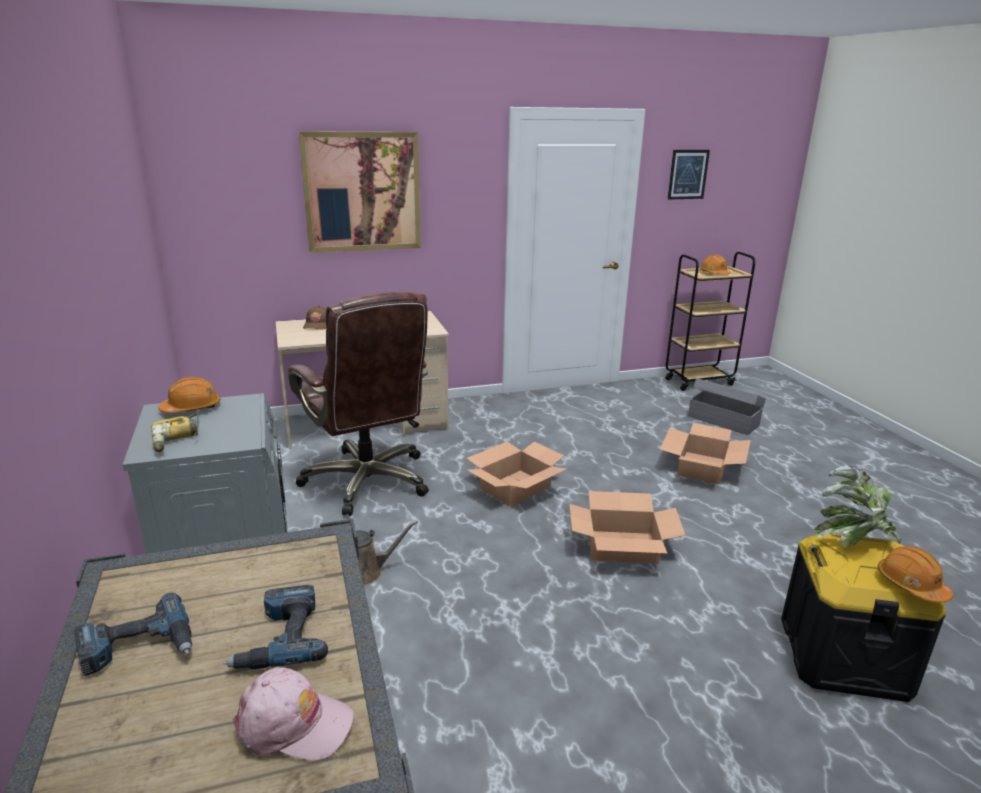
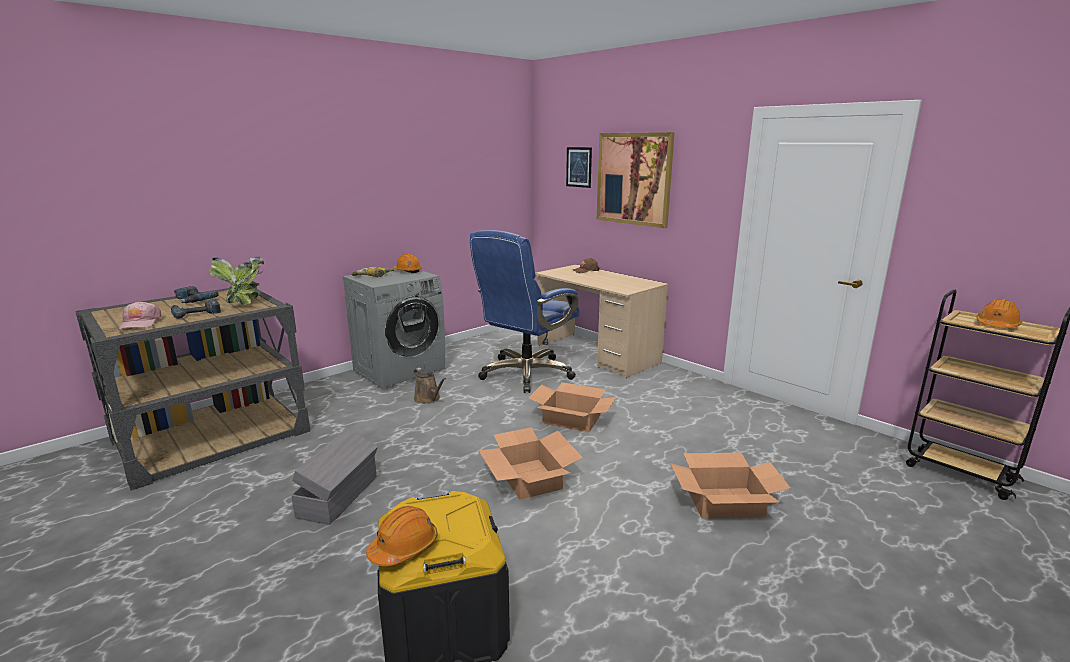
camera: 65 degrees right, 5 degrees down
brown office chair [288,292,429,516] -> blue office chair [470,230,580,393]
picture [668,150,710,200] -> picture moved to [566,147,592,188]
grey storage box [688,378,766,435] -> grey storage box moved to [291,429,378,525]
potted plant [814,465,901,547] -> potted plant moved to [209,257,264,305]

